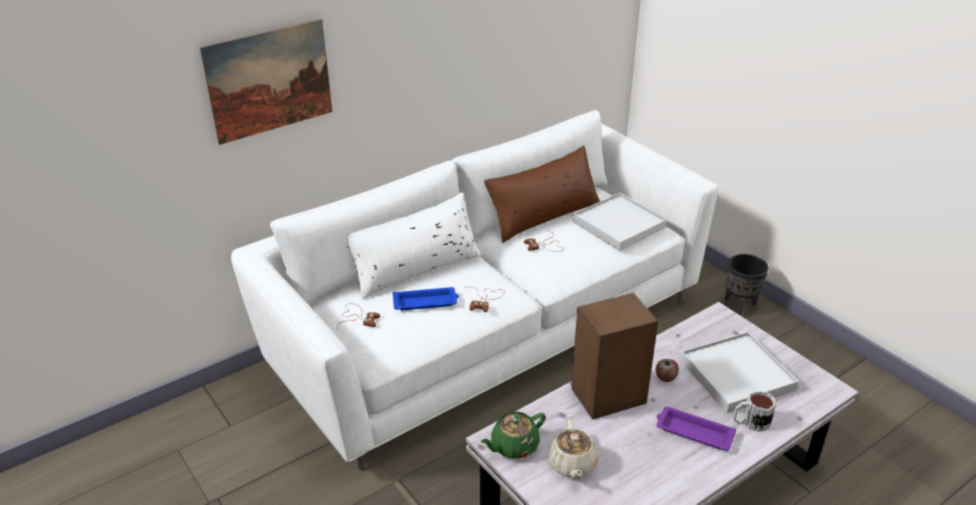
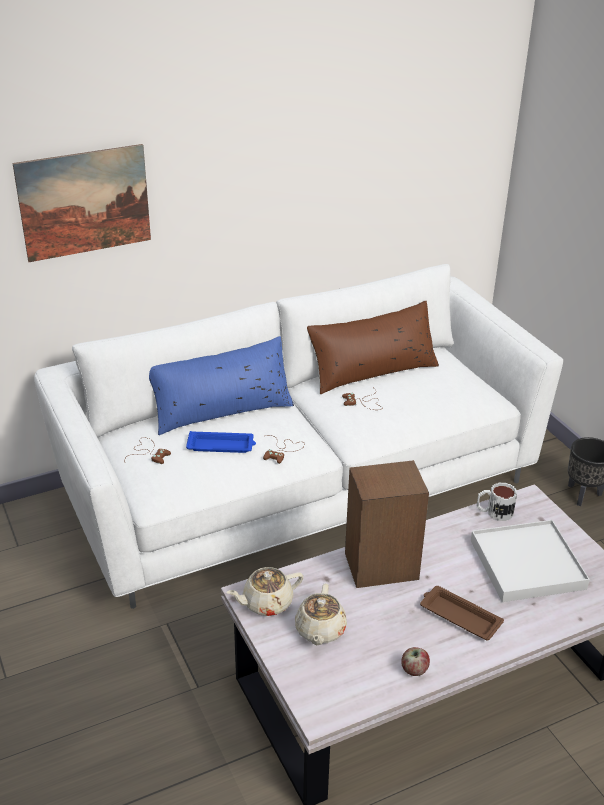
camera: 10 degrees right, 0 degrees up
white pillow [347,192,482,300] -> blue pillow [149,336,294,435]
green teapot [481,412,546,459] -> beige teapot [226,567,303,616]
white tray [573,193,667,251] -> none
apple [656,359,679,382] -> apple moved to [401,647,430,676]
purple tray [657,407,736,451] -> brown tray [420,586,504,640]
mug [733,391,776,432] -> mug moved to [477,483,517,521]

